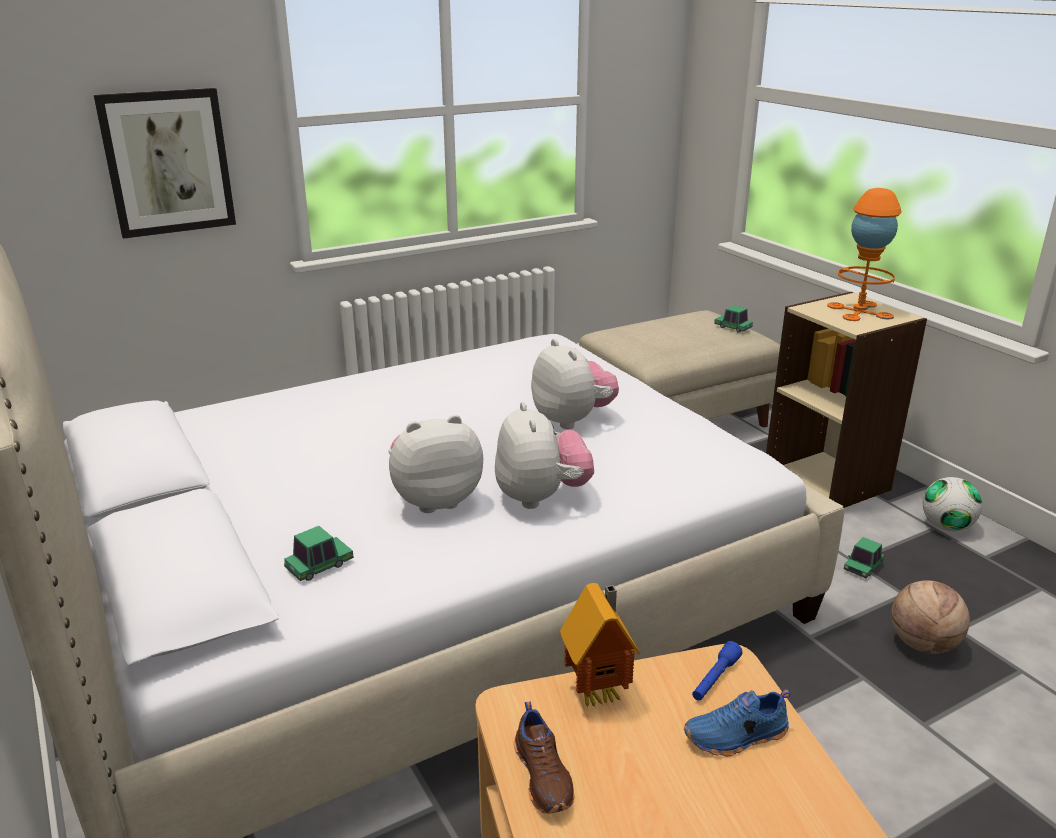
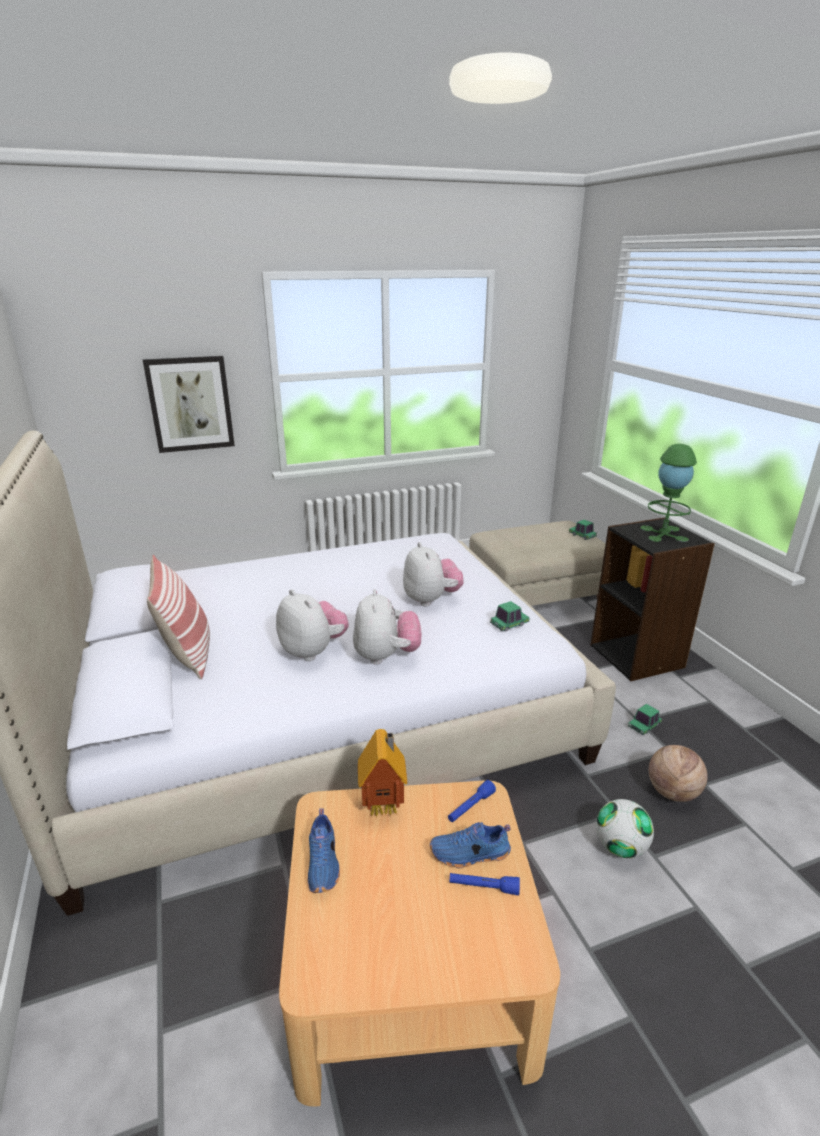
camera: 10 degrees right, 0 degrees up
toy car [284,526,354,581] -> toy car moved to [490,601,530,632]
plush toy [388,415,483,513] -> plush toy turned 60 degrees clockwise [276,589,349,661]
brown shoe [514,701,574,814] -> blue shoe [308,809,340,893]
beige bookcase [766,292,927,508] -> black bookcase [590,518,715,681]
orange table lamp [827,188,902,321] -> green table lamp [641,444,697,542]
football [923,477,982,531] -> football moved to [596,799,654,858]
none -> pillow [147,555,210,679]
none -> blue flashlight [449,873,520,896]

